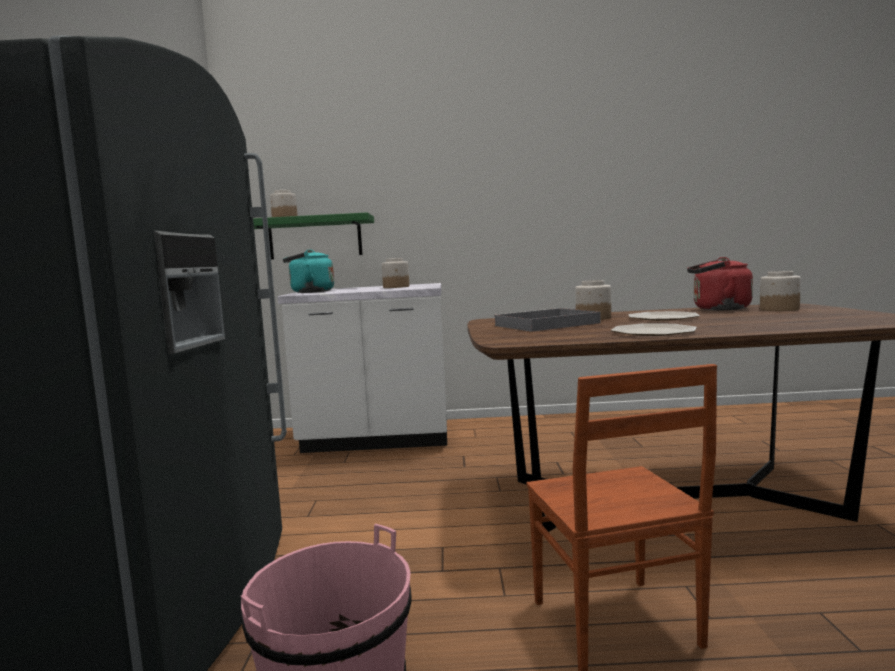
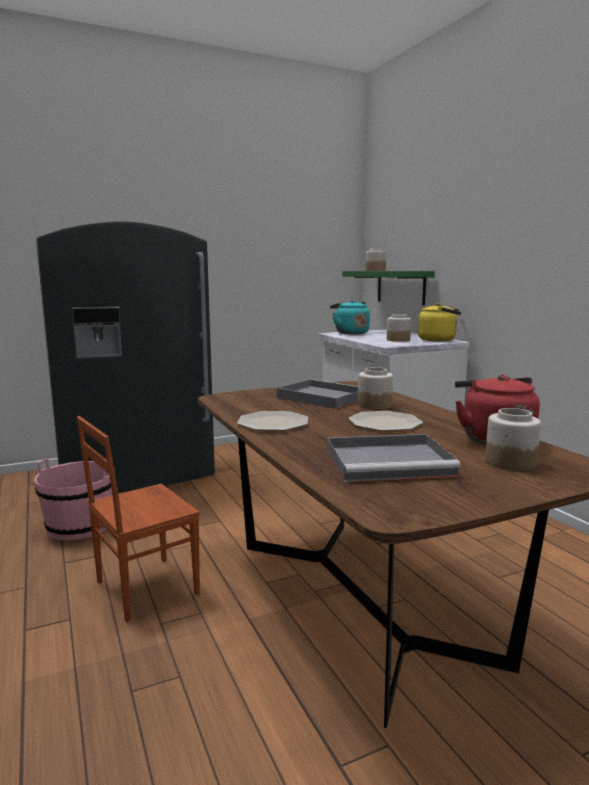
camera: 65 degrees right, 5 degrees up
none -> grey tray [327,434,460,482]
none -> yellow kettle [418,303,461,342]

